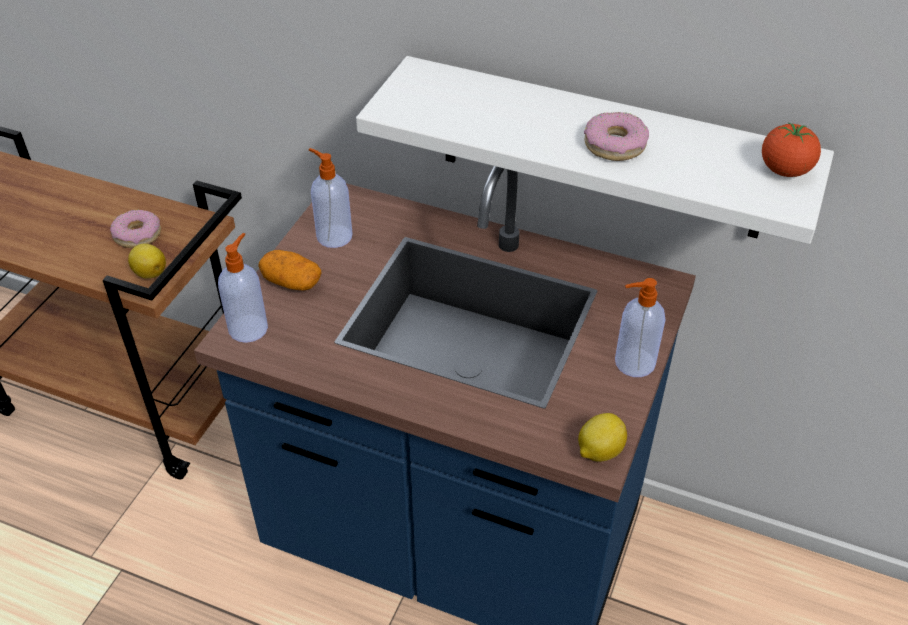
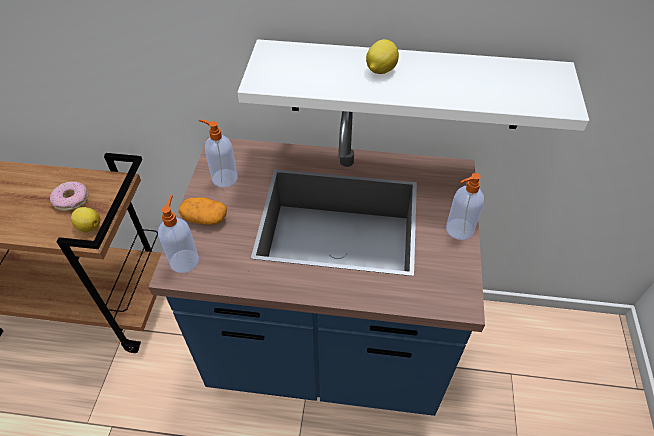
camera: 15 degrees left, 5 degrees up
lemon [578,413,627,462] -> lemon moved to [366,39,399,74]
donut [584,112,649,161] -> none
tomato [762,123,821,177] -> none

